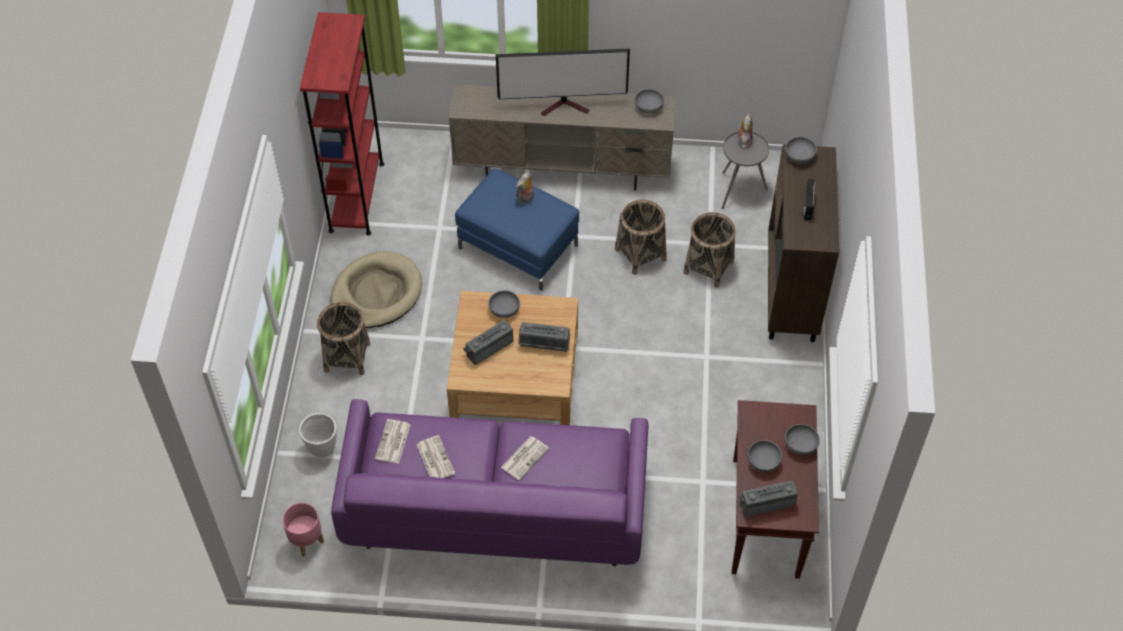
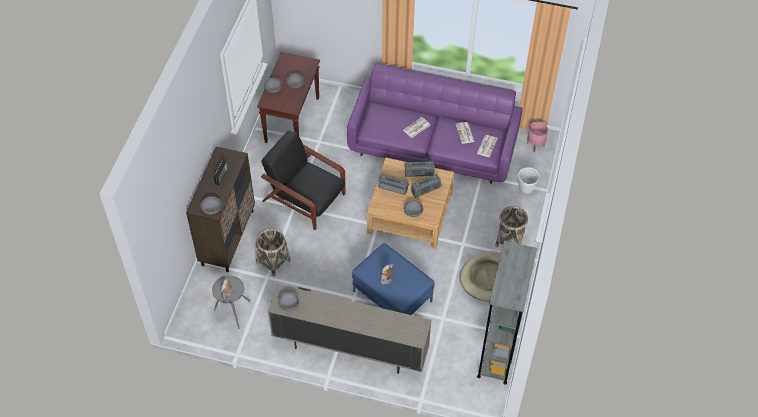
camera: 170 degrees left, 0 degrees up
red bookcase [300,12,384,236] -> grey bookcase [477,241,537,385]
television [496,48,630,116] -> none
basket [615,200,666,275] -> none
radio [739,480,798,517] -> radio moved to [404,161,435,177]
none -> black armchair [261,131,345,230]

